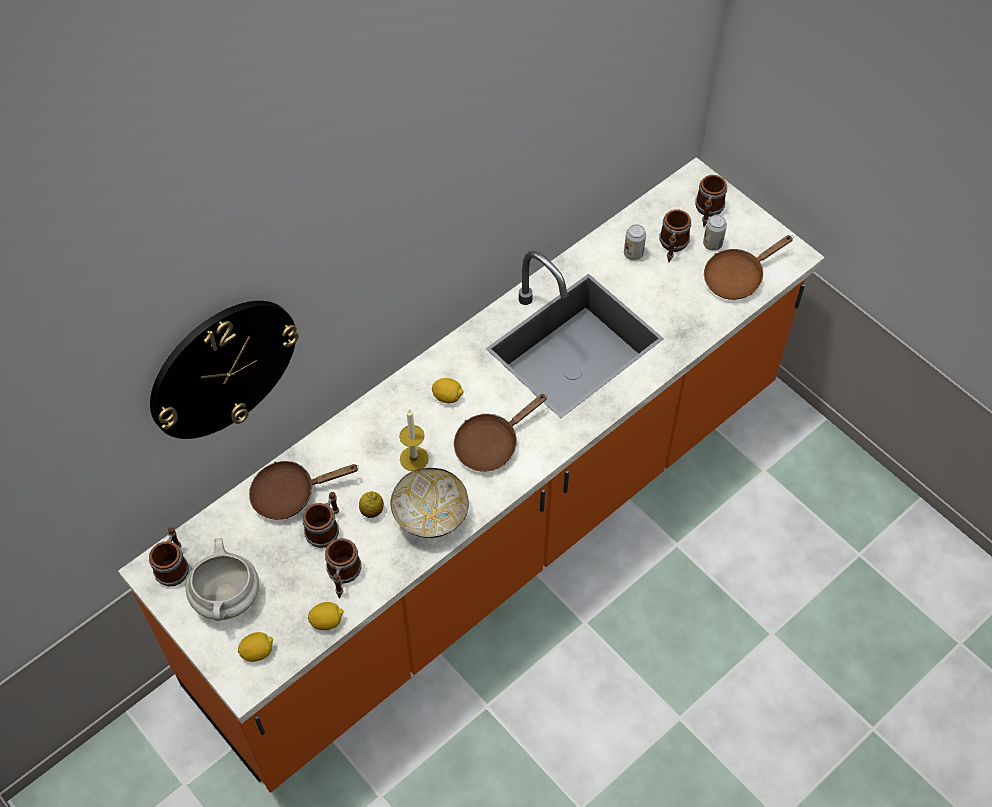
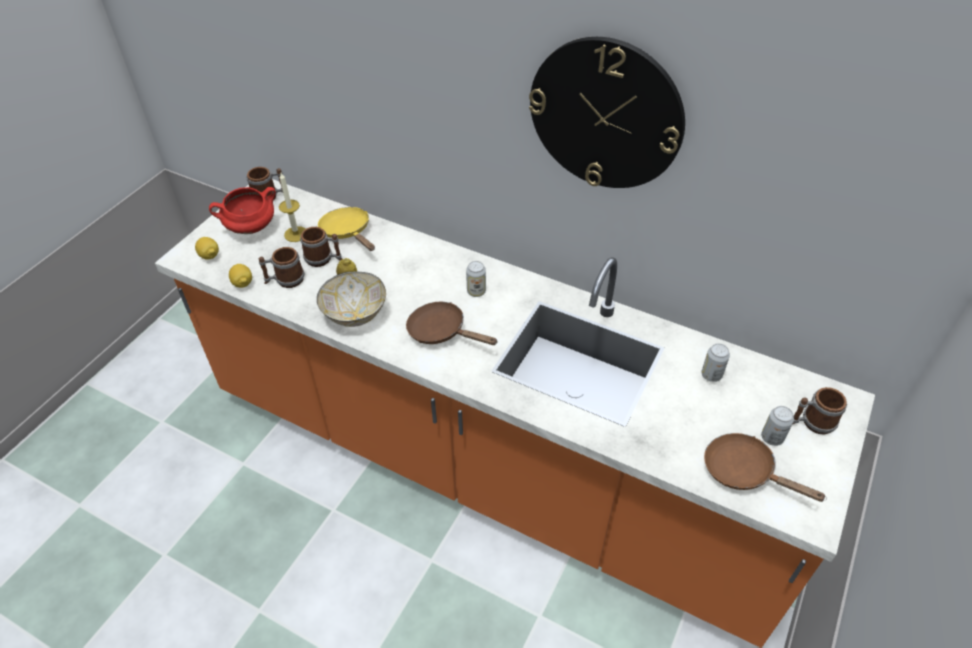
camera: 70 degrees right, 10 degrees down
wall clock [150,301,299,439] -> wall clock moved to [529,37,685,188]
white cooking pot [186,538,259,621] -> red cooking pot [209,187,276,234]
brown frying pan [249,461,358,520] -> yellow frying pan [318,207,375,251]
candle [399,409,429,471] -> candle moved to [279,173,305,242]
lemon [432,378,464,403] -> can [466,261,486,297]
mug [660,209,691,262] -> none

